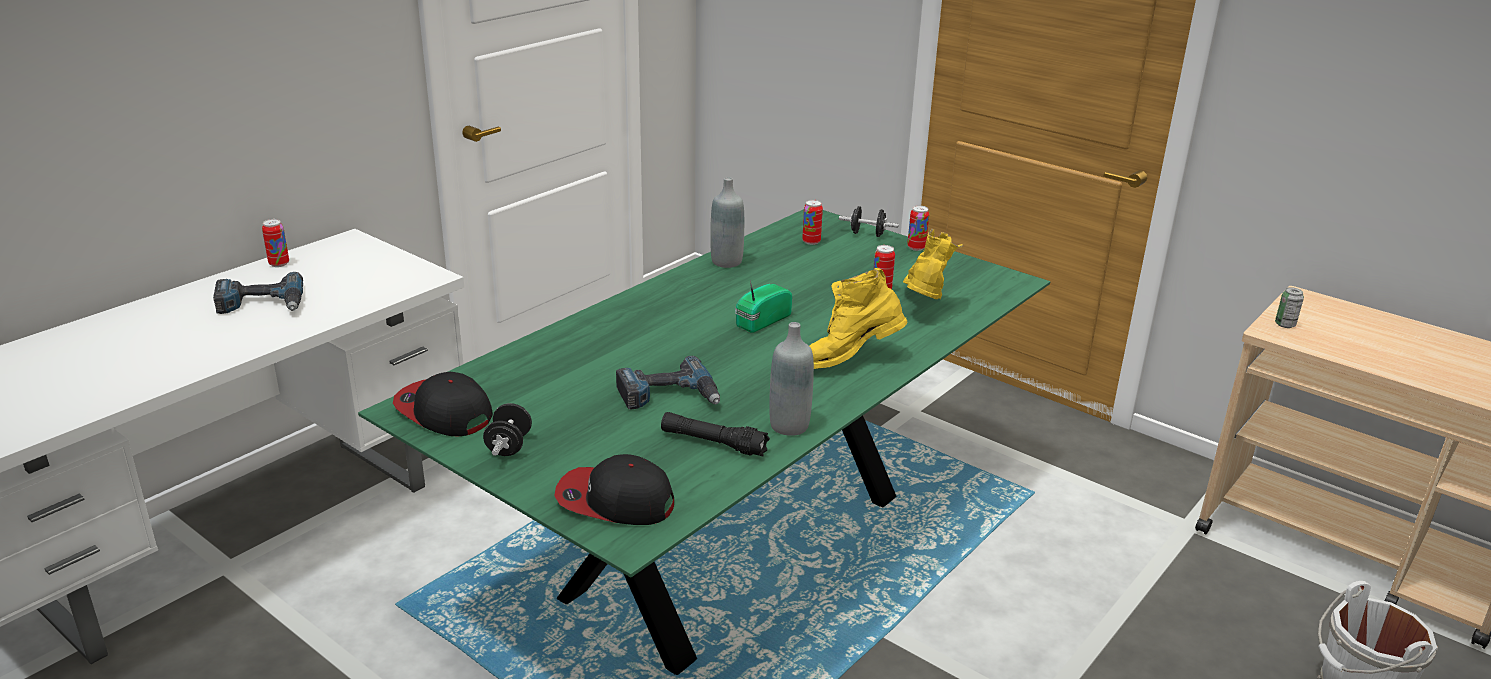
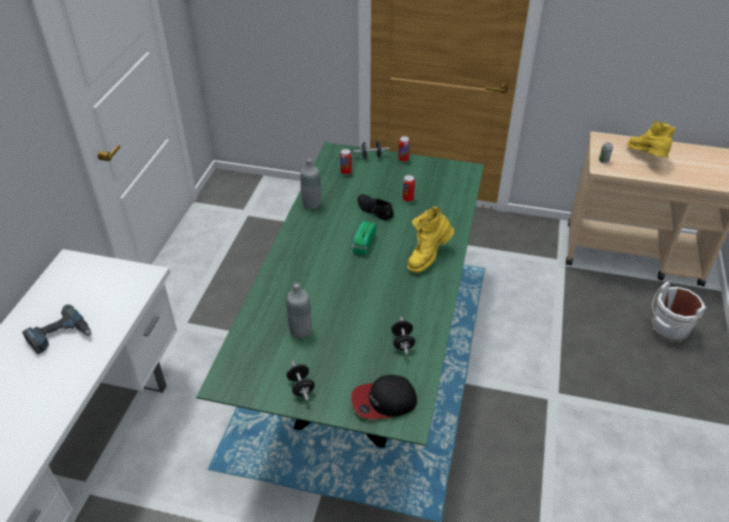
camera: 25 degrees left, 15 degrees up
can [262,219,289,267] -> none
cap [393,372,493,436] -> none
power drill [616,356,720,409] -> none
black flashlight [661,412,770,456] -> black dumbbell [391,317,415,355]
grey bottle [769,322,814,436] -> grey bottle moved to [286,283,312,338]
yellow boot [903,229,963,299] -> yellow boot moved to [627,120,675,158]
none -> black shoe [358,194,394,220]

